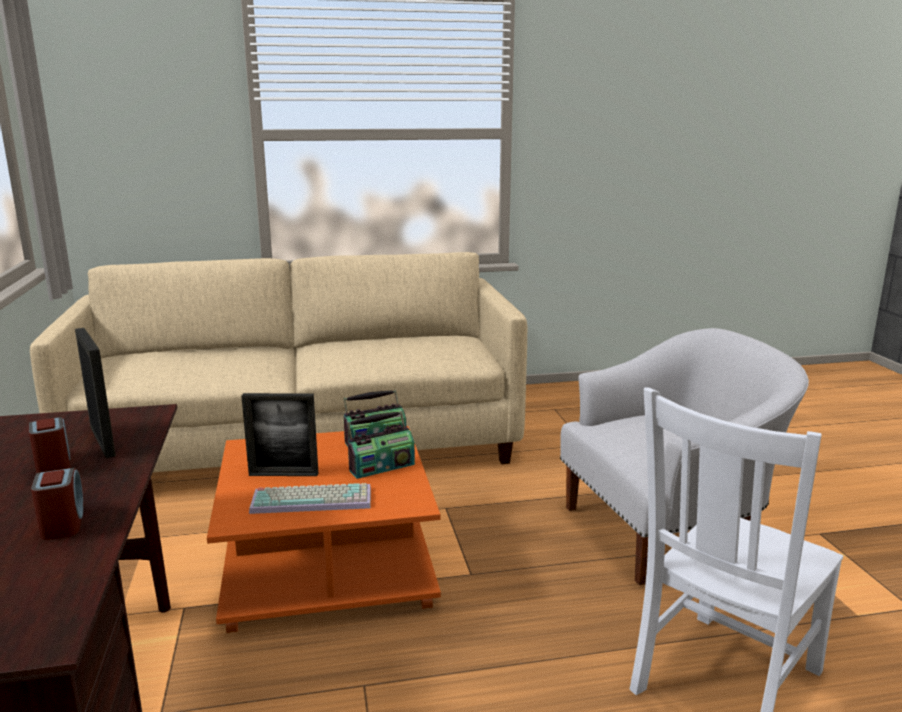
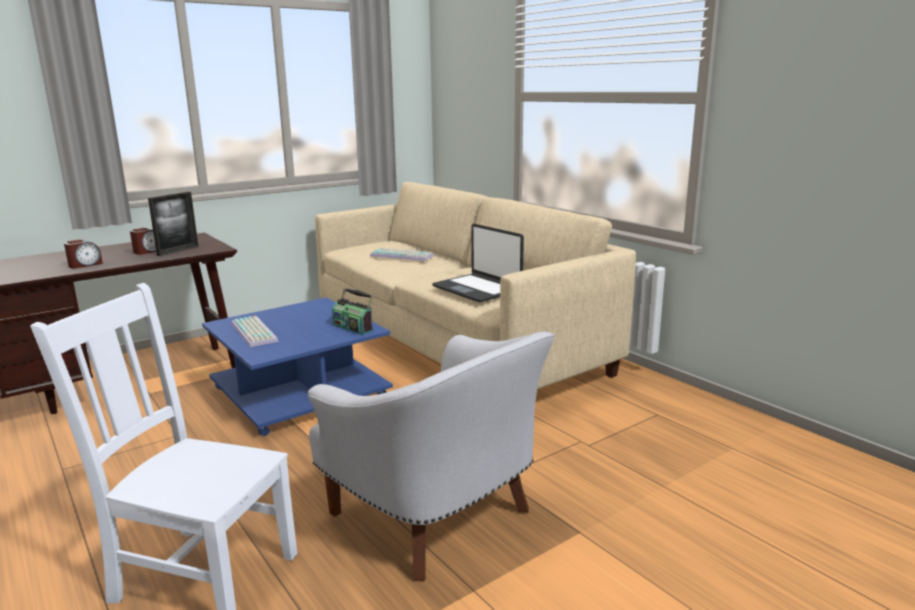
camera: 65 degrees right, 0 degrees up
orange coffee table [207,426,441,633] -> blue coffee table [202,297,393,436]
picture frame [241,393,318,476] -> none
radio [347,411,415,479] -> none
none -> keyboard [370,248,434,261]
none -> laptop [432,224,524,302]

